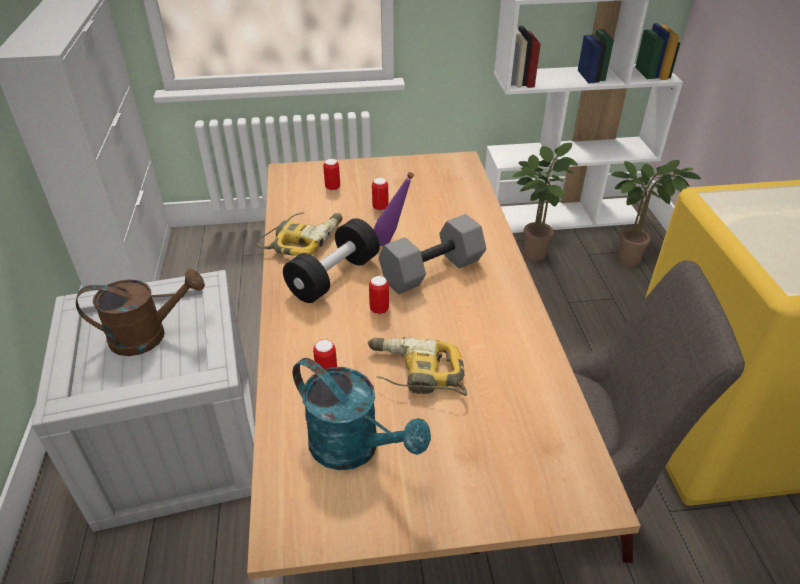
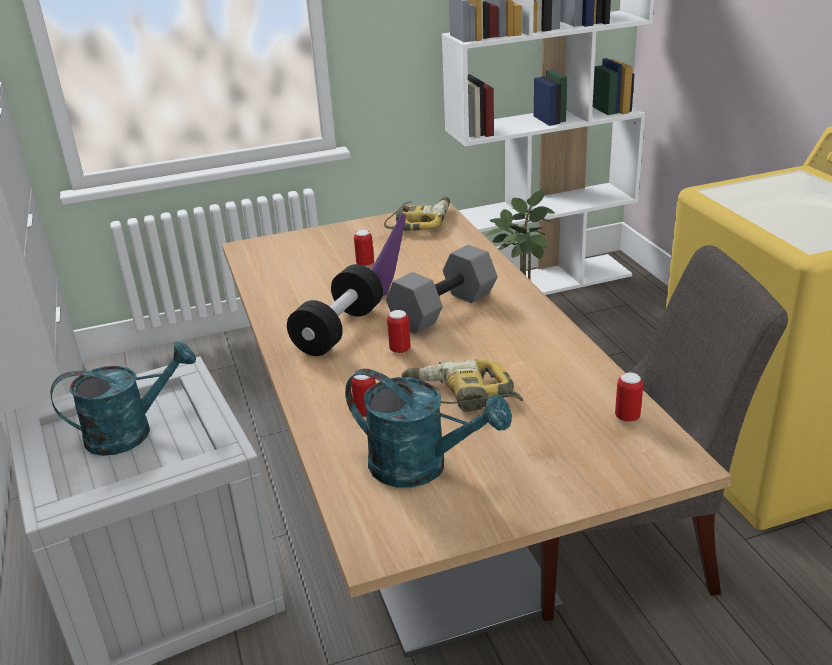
camera: 10 degrees left, 10 degrees down
brown watering can [76,269,205,356] -> turquoise watering can [50,342,196,456]
power drill [256,212,342,256] -> power drill moved to [384,196,450,231]
can [323,159,340,190] -> can moved to [615,372,643,422]
potted plant [610,160,701,267] -> none

